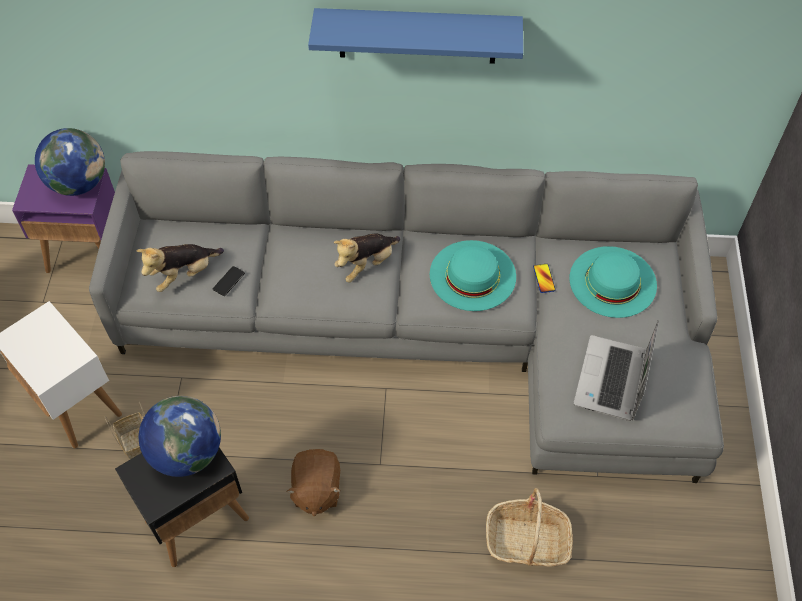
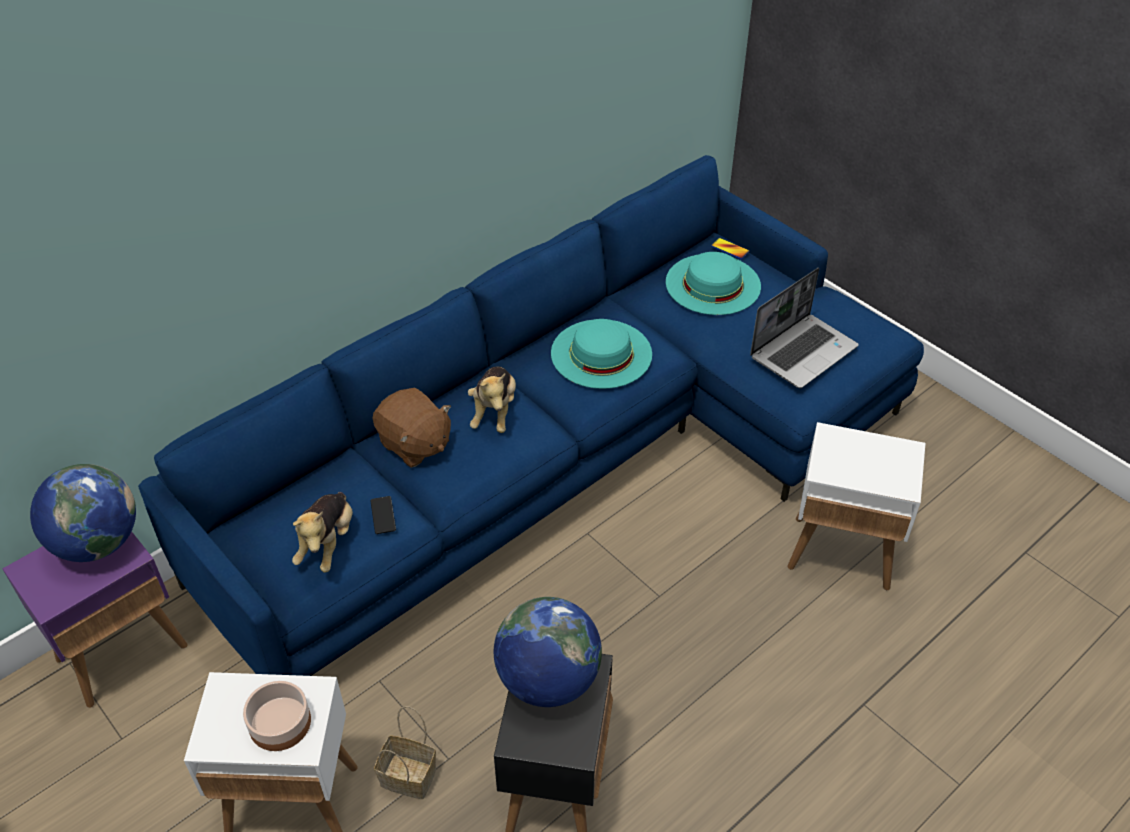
camera: 45 degrees left, 10 degrees down
grey sofa [89,151,724,483] -> blue sofa [138,155,924,676]
brown plush toy [286,449,341,516] -> brown plush toy moved to [373,388,451,468]
blue shelf [308,8,523,64] -> none
basket [486,488,573,567] -> white side table [787,422,926,590]
phone [533,264,556,293] -> phone moved to [711,238,750,259]
laptop [574,320,659,421] -> laptop turned 105 degrees counterclockwise [750,268,859,388]
none -> bowl [243,681,311,751]

